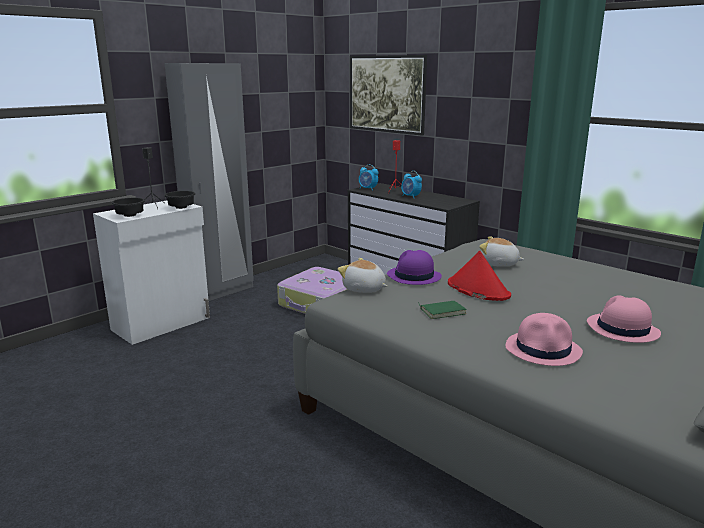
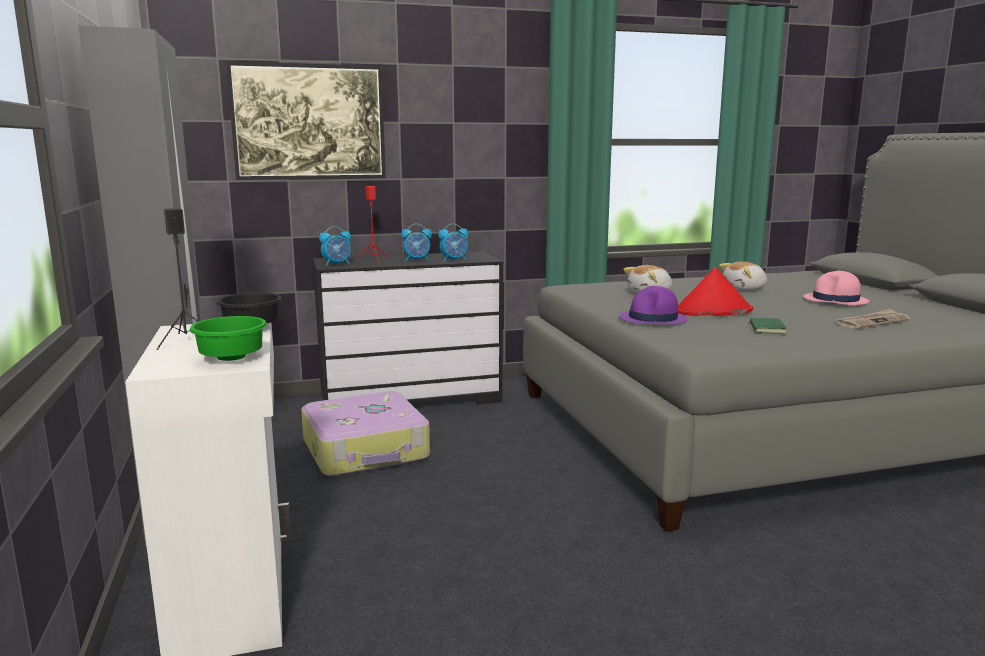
camera: 60 degrees left, 5 degrees down
black bowl [112,198,145,217] -> green bowl [189,316,267,361]
plush toy [338,258,387,293] -> plush toy moved to [719,261,767,290]
pink hat [506,313,583,366] -> newspaper [836,309,910,329]
none -> alarm clock [438,223,469,262]

